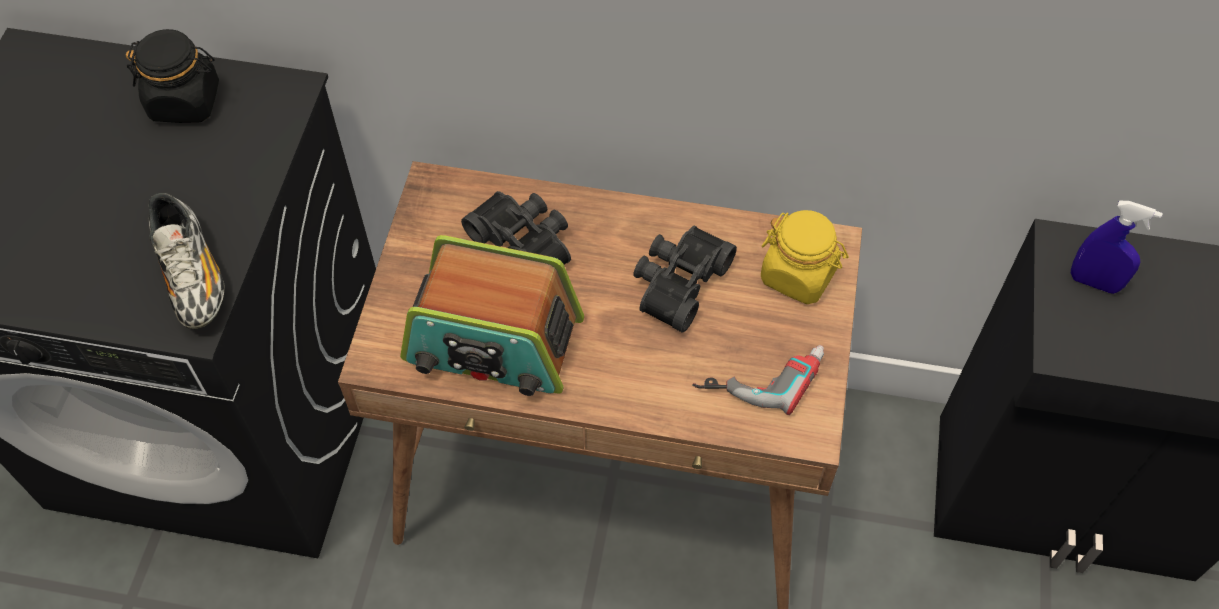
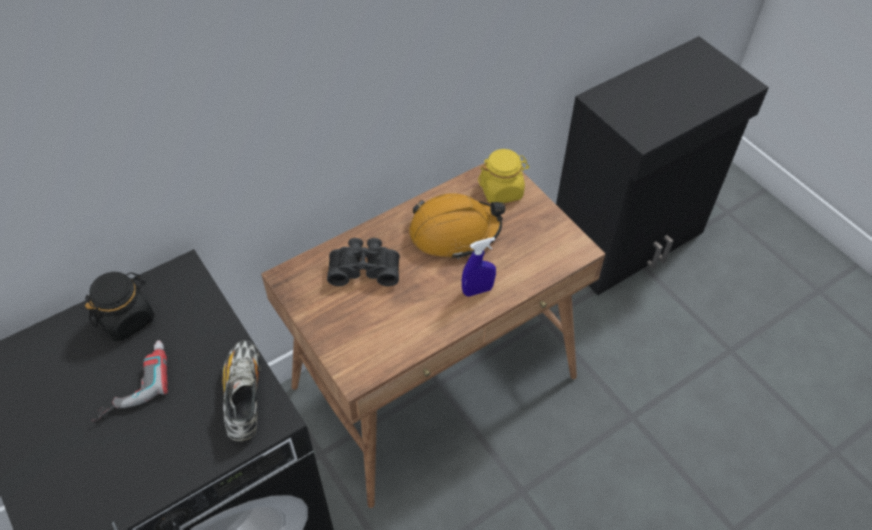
camera: 45 degrees left, 5 degrees down
shoe [149,193,225,329] -> shoe turned 120 degrees counterclockwise [222,340,261,441]
radio [400,235,584,396] -> none
black binoculars [633,226,737,333] -> orange hard hat [409,193,505,259]
power drill [692,345,824,415] -> power drill moved to [91,340,168,422]
blue spray bottle [1071,201,1163,294] -> blue spray bottle moved to [462,237,496,297]

